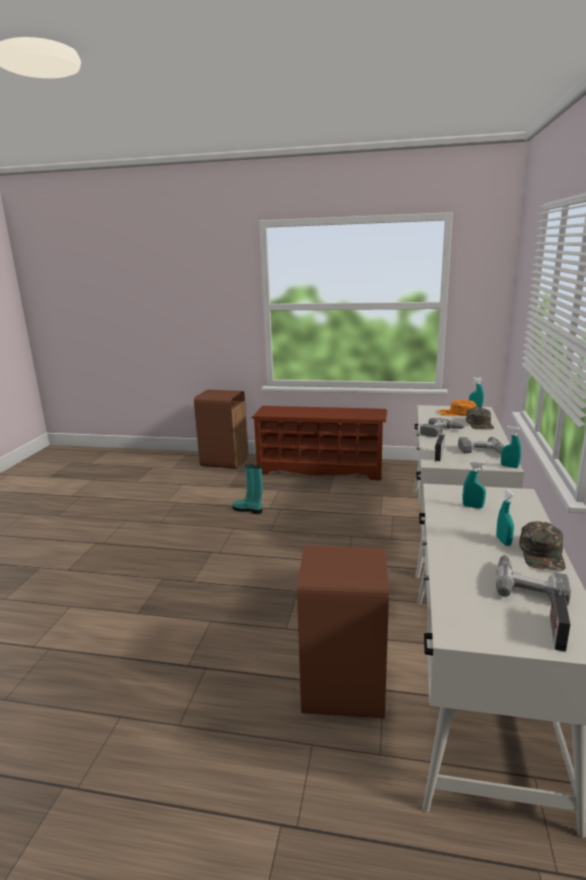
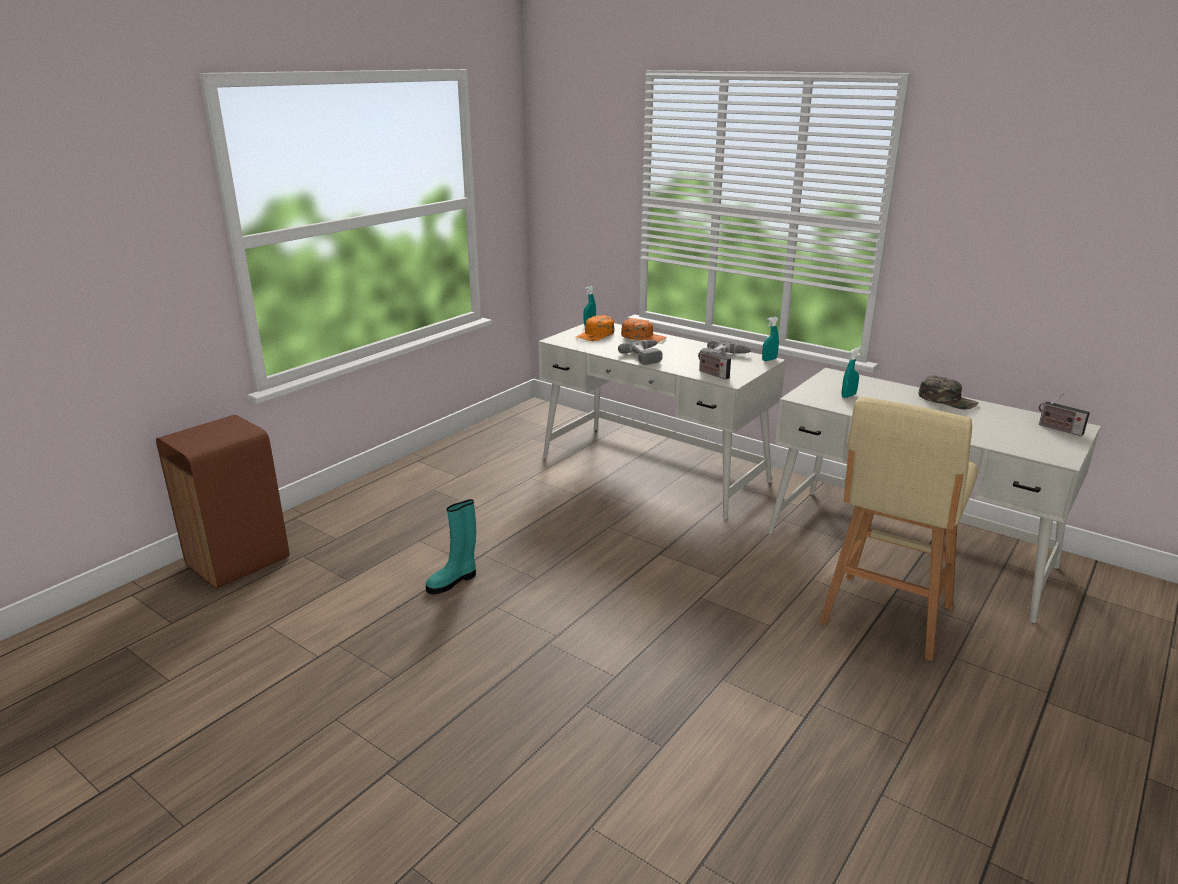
camera: 65 degrees left, 5 degrees up
brown shoe rack [252,406,387,481] -> none
brown trash can [297,546,389,718] -> beige stool [819,397,978,661]
green cap [466,407,494,429] -> orange cap [621,318,666,342]
turquoise spray bottle [496,489,515,546] -> none
power drill [496,555,571,606] -> none

